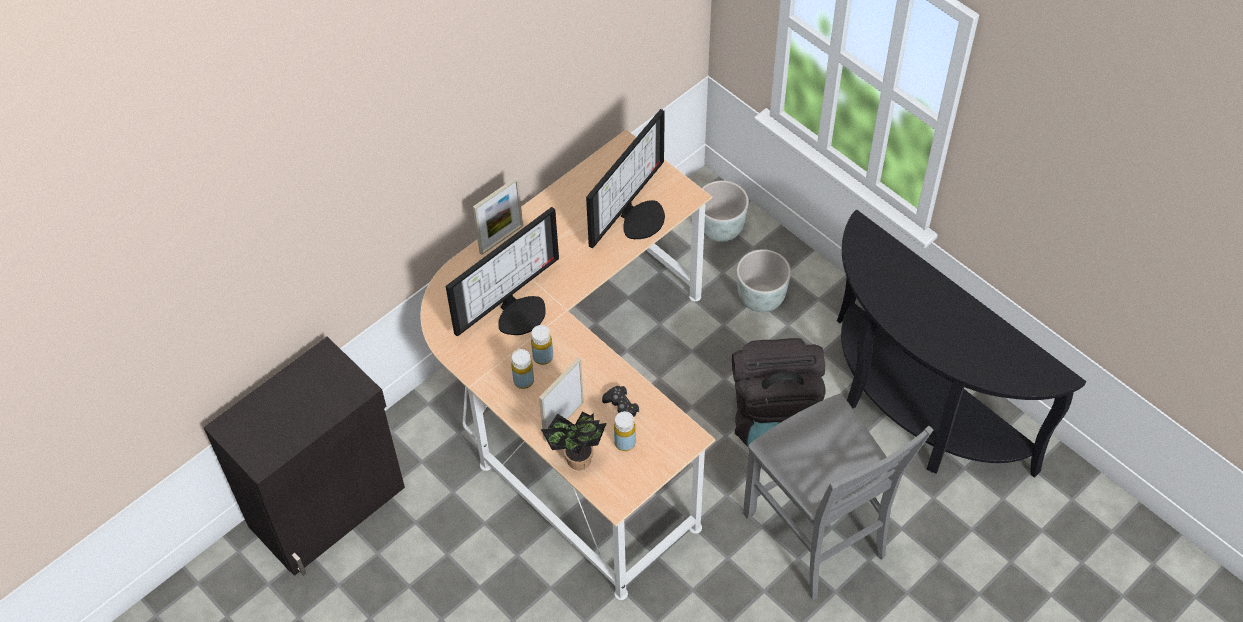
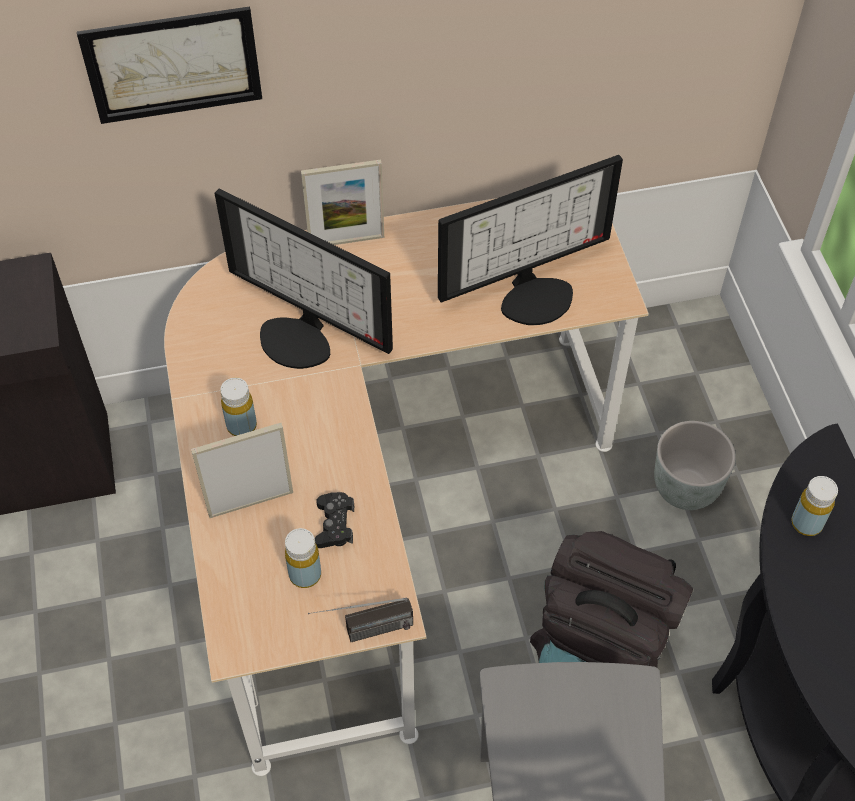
camera: 30 degrees right, 0 degrees up
monitor [446,207,559,336] -> monitor turned 45 degrees clockwise [215,189,393,369]
yellow bottle [531,325,553,365] -> yellow bottle moved to [791,476,838,536]
potted plant [541,411,607,470] -> none
grey planter [702,180,749,242] -> none
none -> picture [77,6,262,124]
none -> radio [308,598,413,642]

